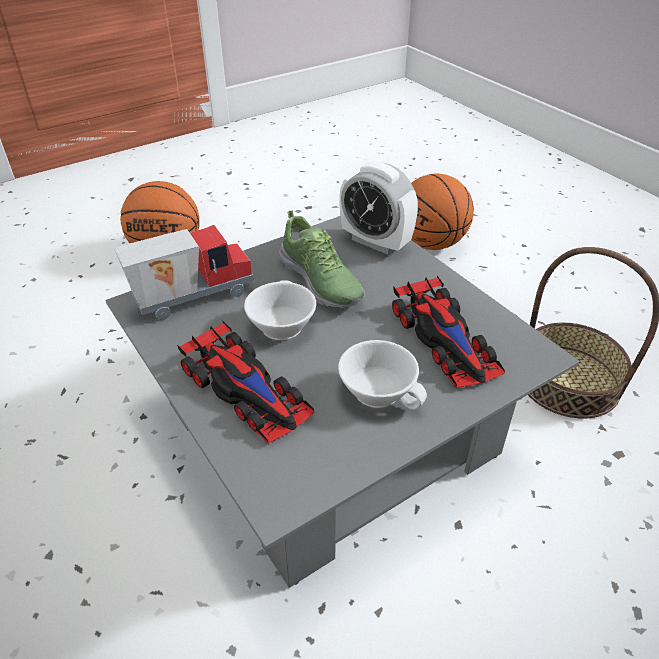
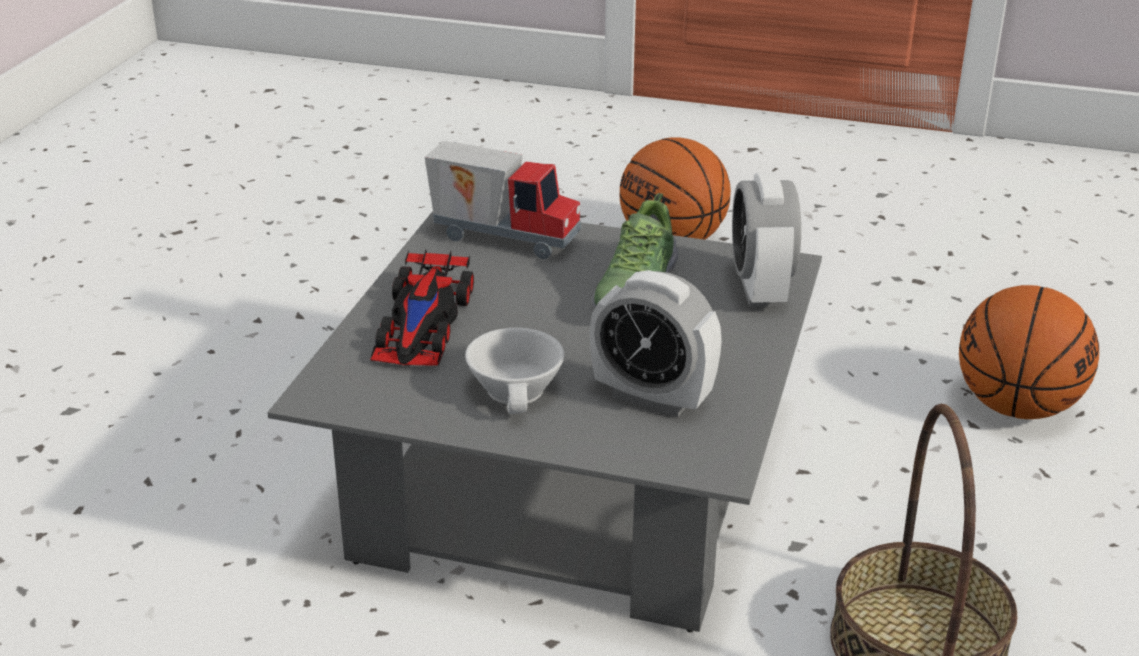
camera: 50 degrees right, 10 degrees down
white cup [244,280,316,340] -> none
toy car [392,276,505,389] -> alarm clock [590,270,722,417]

